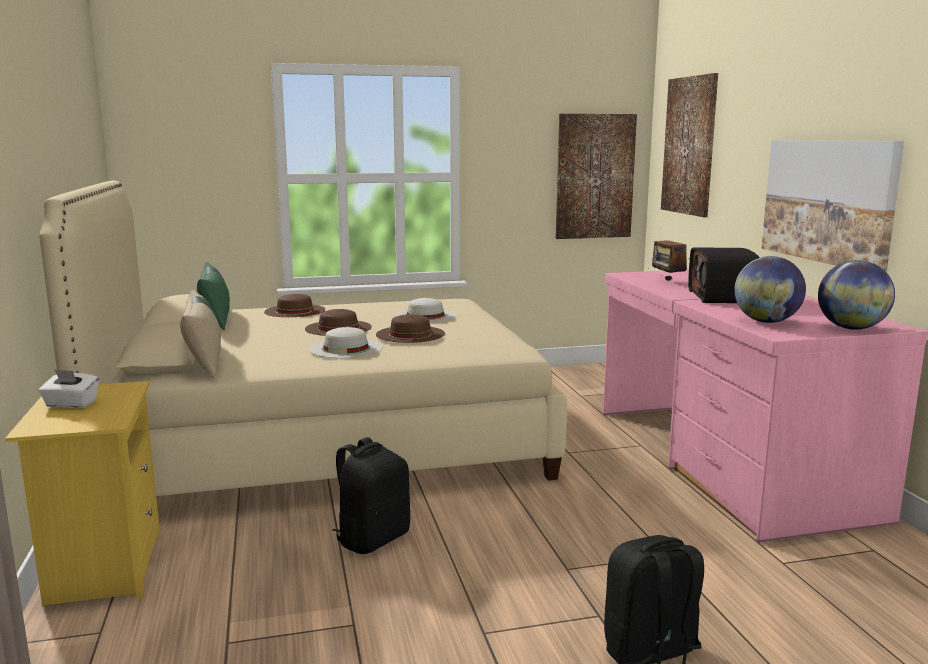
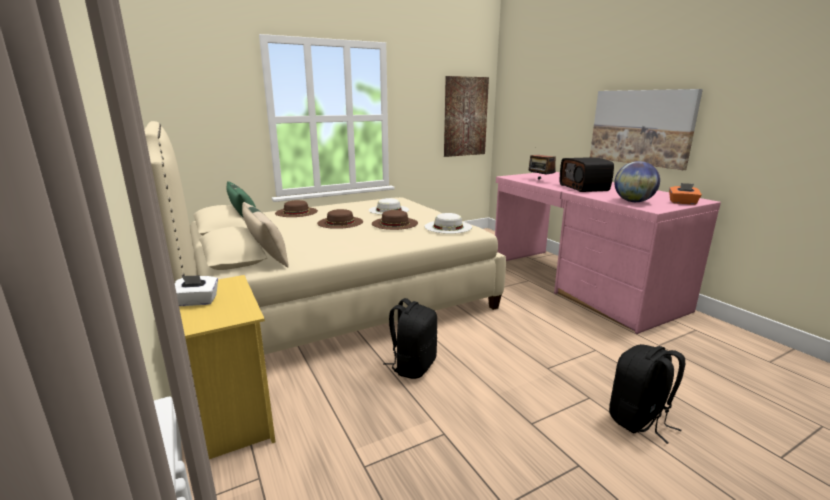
camera: 15 degrees left, 5 degrees up
white hat [309,327,383,358] -> white hat moved to [424,213,472,234]
picture [661,73,718,217] -> none
globe [818,260,895,330] -> orange tissue box [669,183,702,205]

